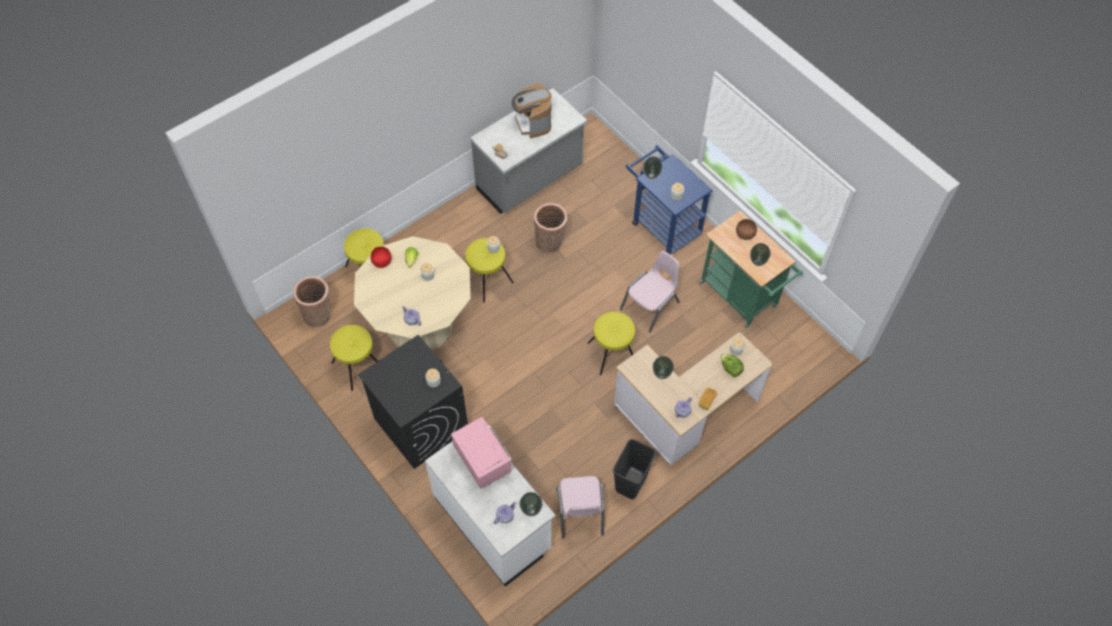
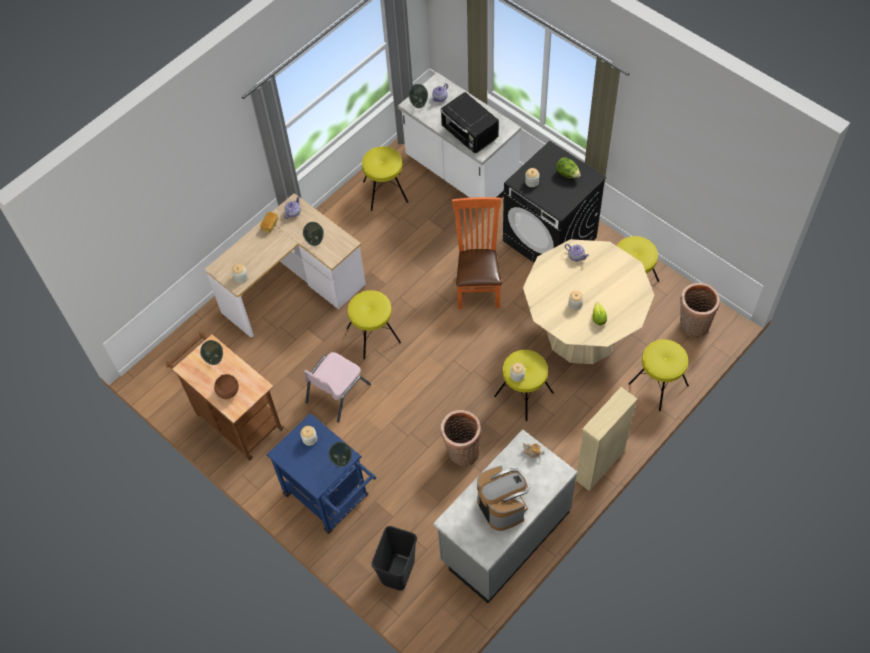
camera: 175 degrees right, 0 degrees up
red bowl [370,246,392,268] -> none
pink microwave [451,417,512,489] -> black microwave [440,92,499,153]
pink chair [556,476,605,539] -> yellow stool [362,146,408,211]
black trash can [613,439,656,499] -> black trash can moved to [371,526,417,590]
green cart [700,211,803,328] -> brown cart [165,332,284,461]
lettuce [721,354,744,377] -> lettuce moved to [556,157,581,178]
none -> orange chair [452,197,502,309]
none -> beige bookcase [576,387,637,491]

